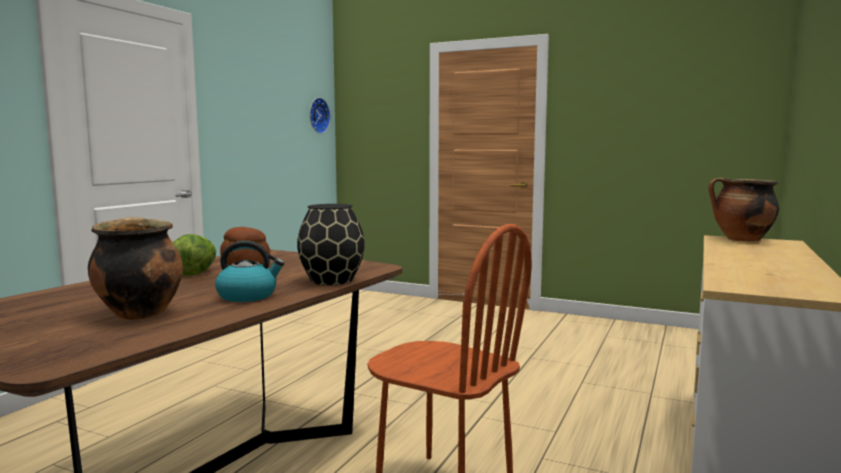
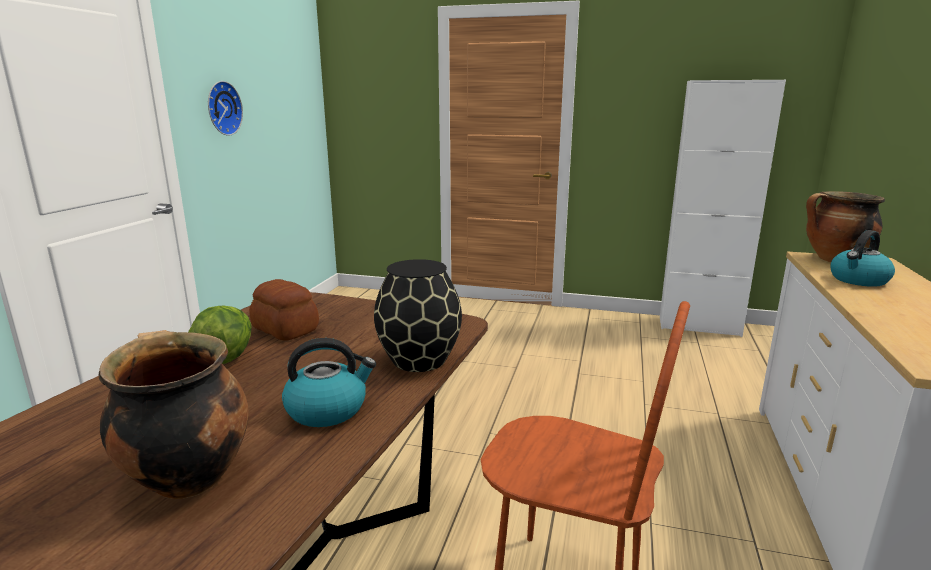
camera: 10 degrees left, 10 degrees up
wall clock [310,98,330,134] -> wall clock moved to [208,81,243,136]
none -> white cabinet [660,80,786,337]
none -> kettle [830,230,895,287]

